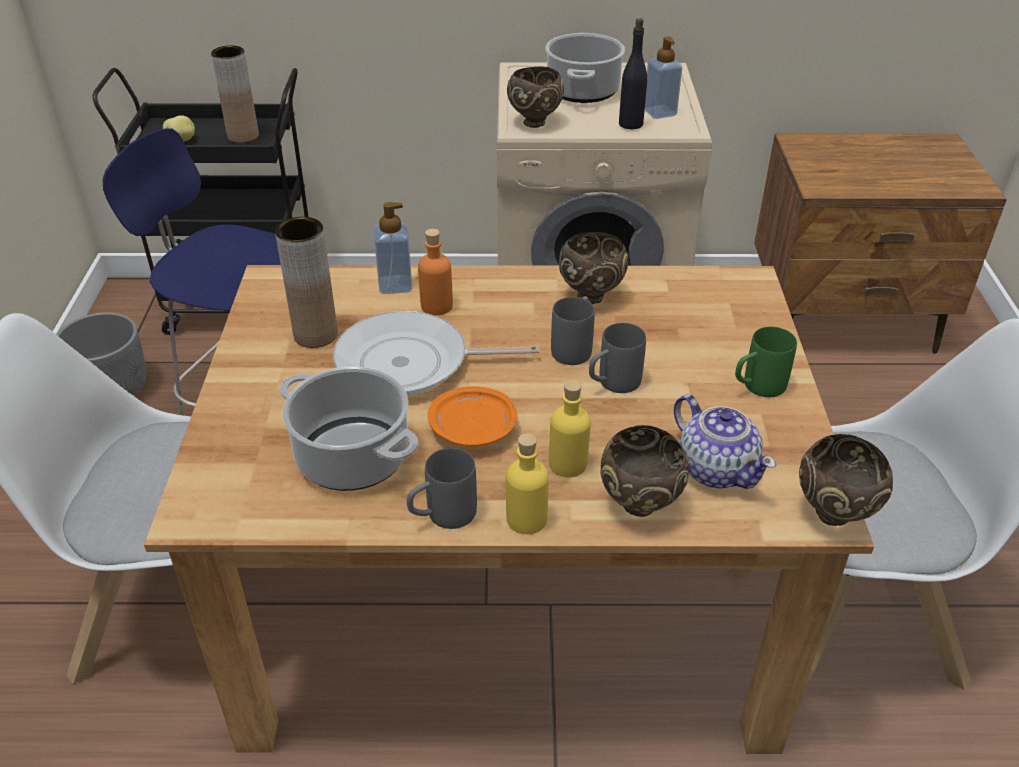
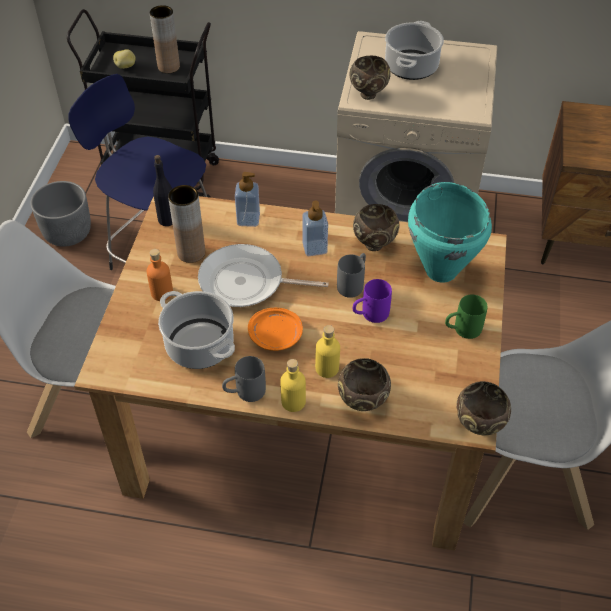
camera: 10 degrees right, 10 degrees up
orange bottle [418,229,453,315] -> orange bottle moved to [146,249,173,301]
grey mug [589,323,646,393] -> purple mug [353,279,392,323]
black bottle [619,18,647,129] -> black bottle moved to [153,155,173,226]
soap dispenser [645,37,682,119] -> soap dispenser moved to [302,201,328,256]
teapot [674,395,776,489] -> none
none -> turquoise cooking pot [408,182,492,283]

